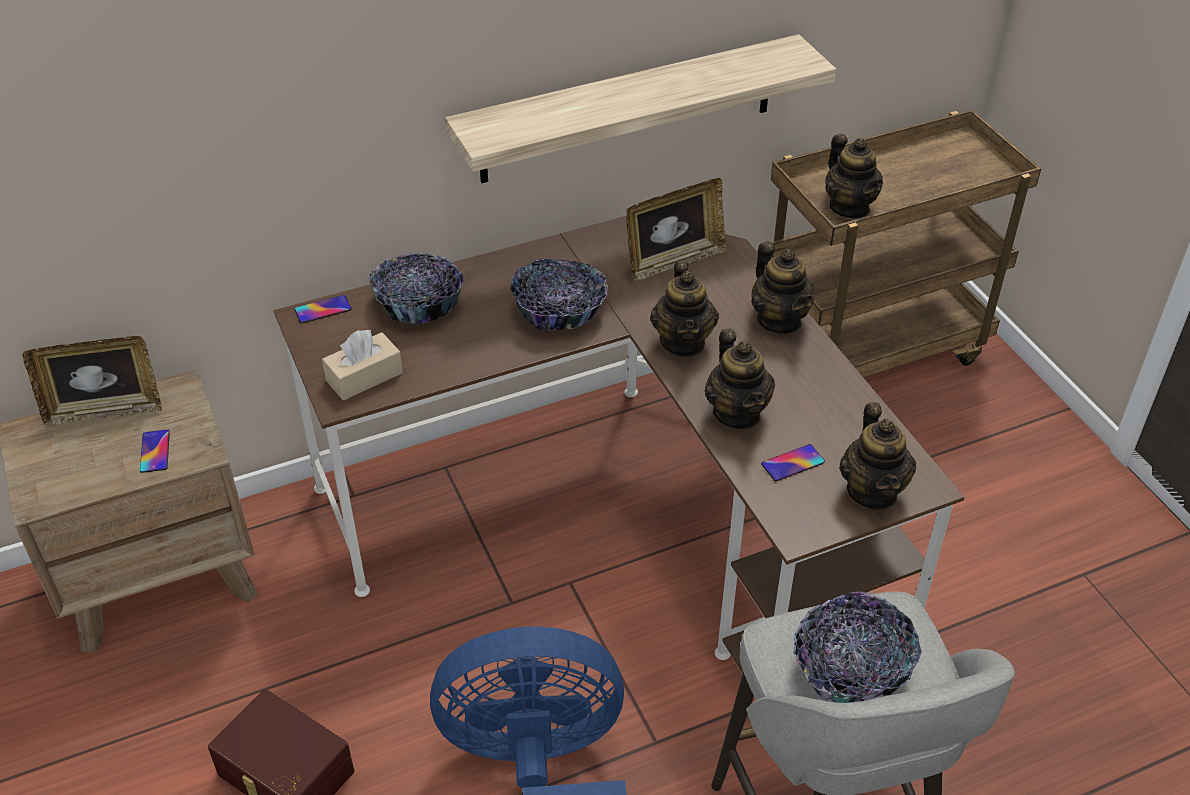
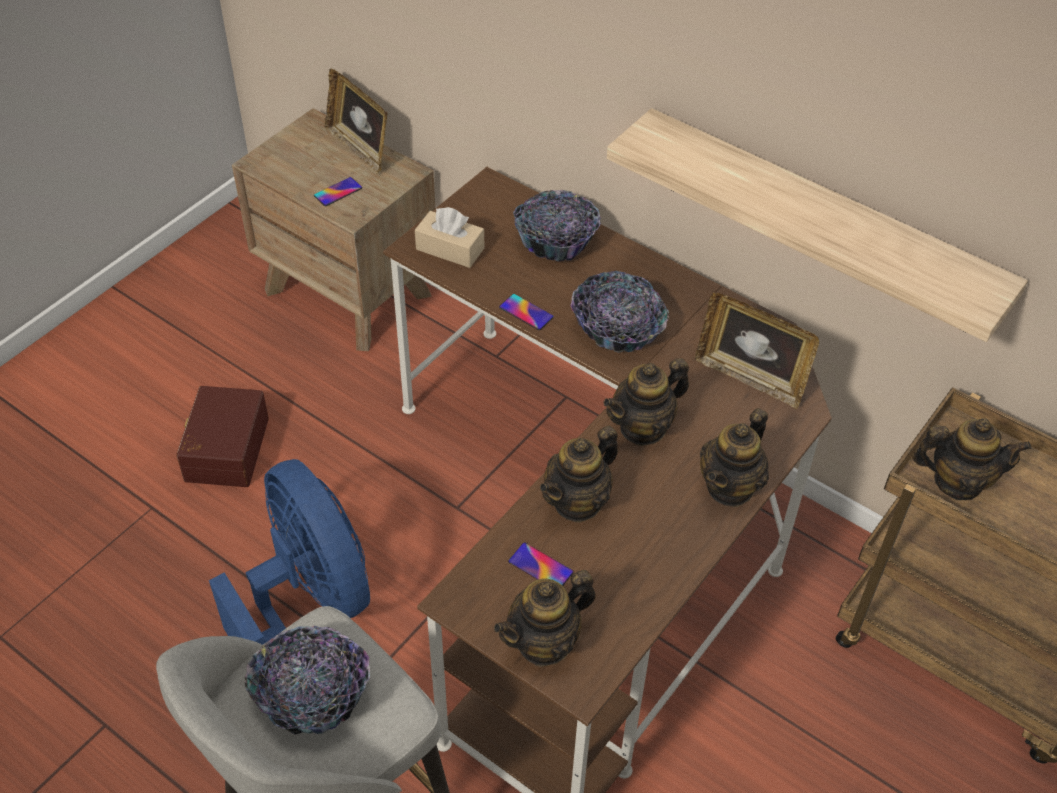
camera: 60 degrees right, 5 degrees up
phone [294,295,352,323] -> phone moved to [499,294,554,330]
teapot [825,134,883,218] -> teapot turned 120 degrees counterclockwise [912,418,1031,500]

